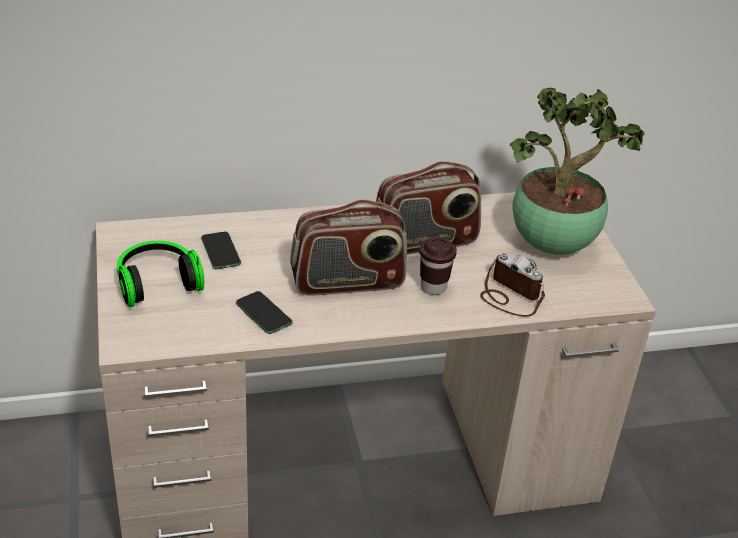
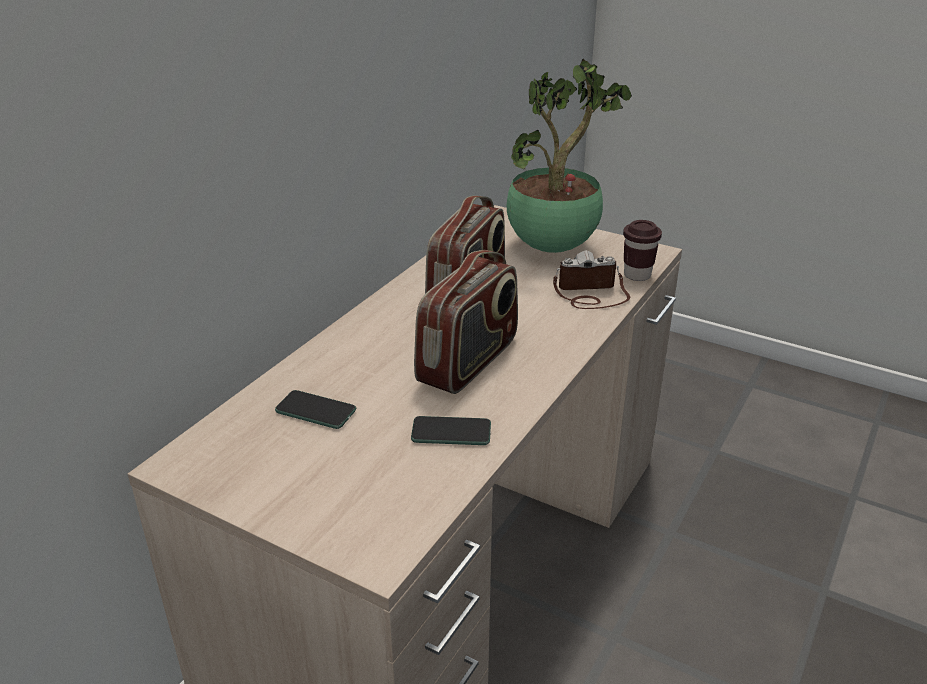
camera: 45 degrees left, 5 degrees down
headphones [117,241,204,308] -> none
brown cup [419,237,457,295] -> brown cup moved to [623,220,662,281]

